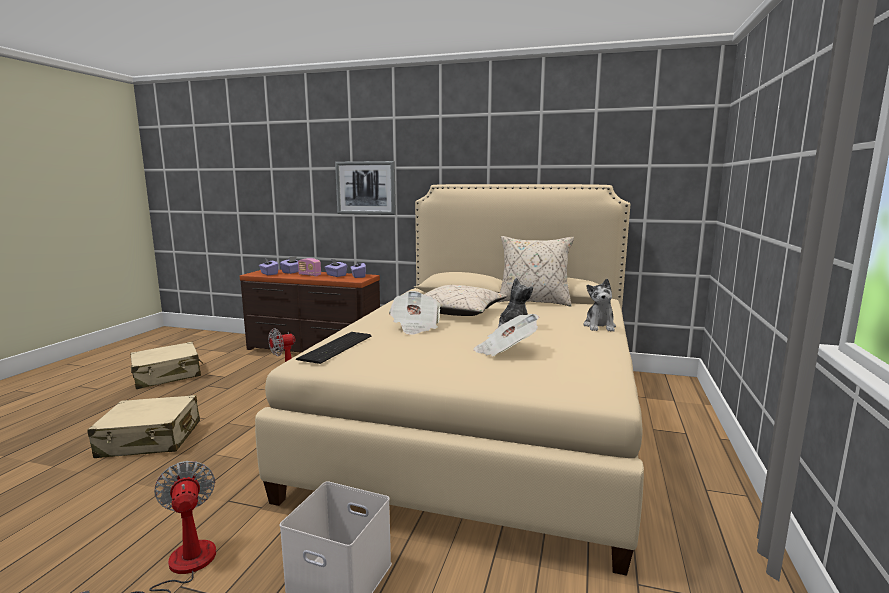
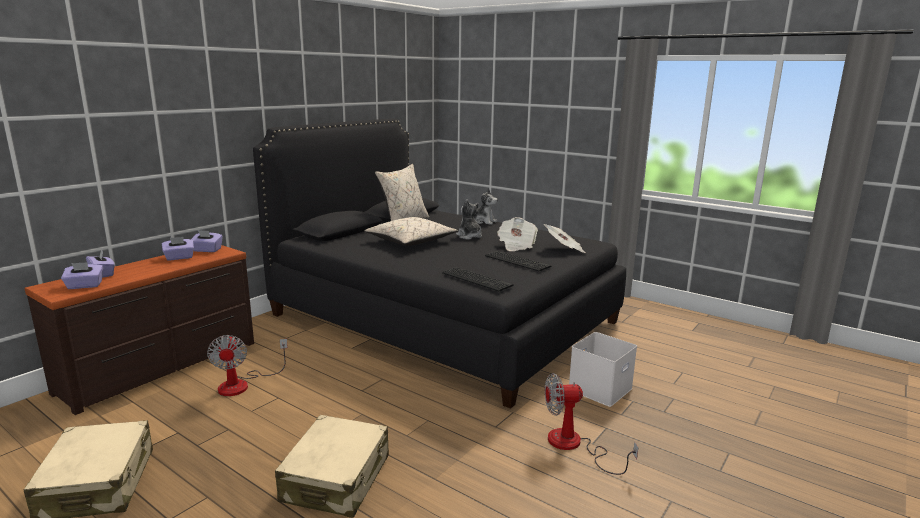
camera: 70 degrees left, 5 degrees up
beige bed [255,184,644,576] -> black bed [253,119,626,409]
radio [298,258,321,276] -> none
picture [335,161,396,215] -> none
newspaper [389,291,440,335] -> newspaper moved to [544,224,585,253]
none -> keyboard [485,251,552,271]

